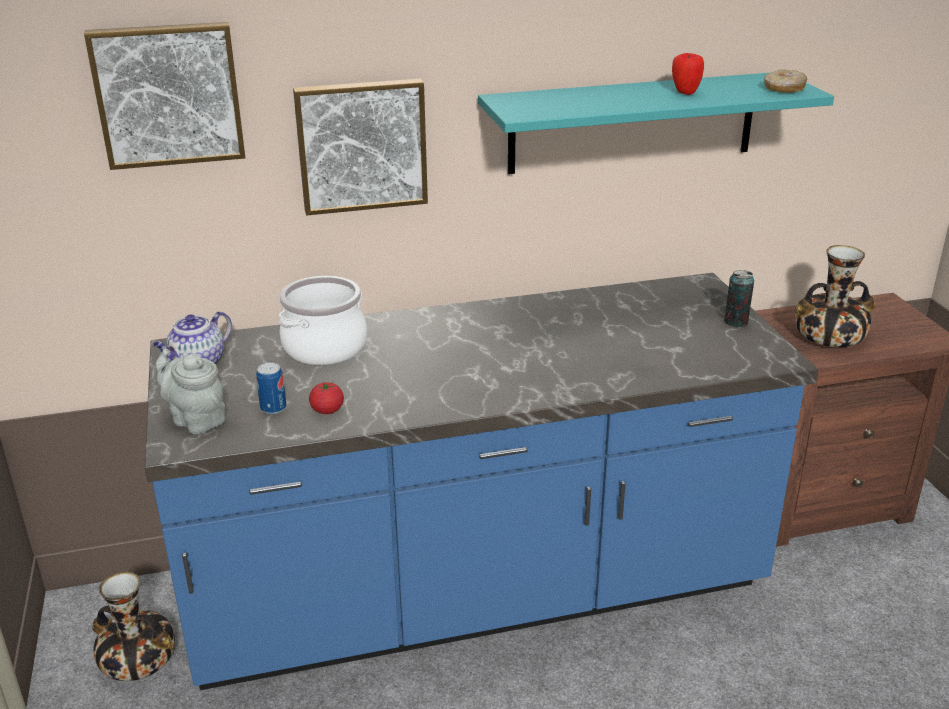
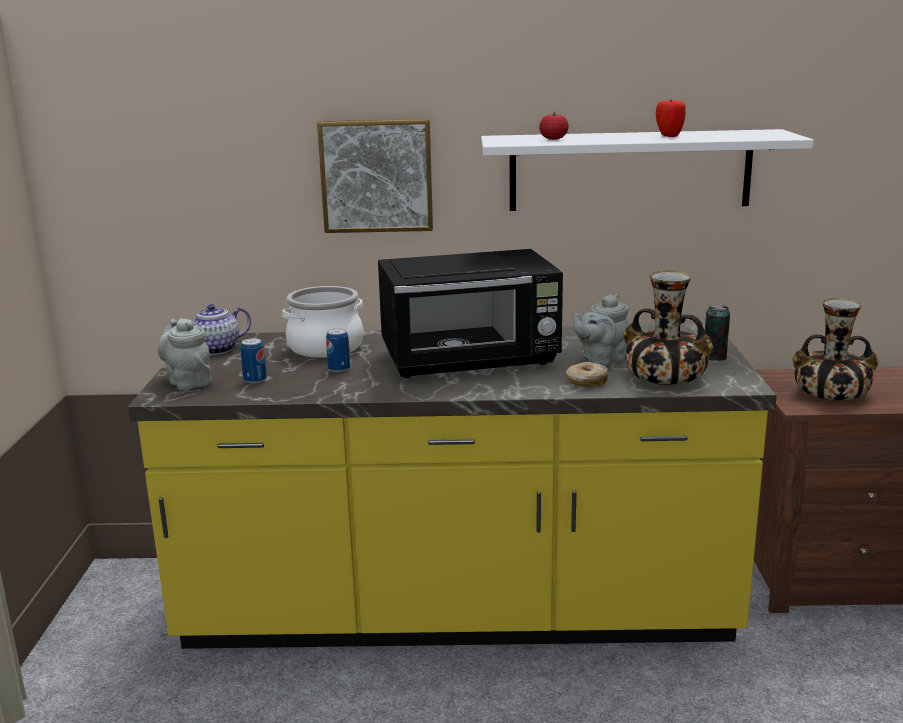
camera: 15 degrees right, 10 degrees down
picture [84,22,245,170] -> none
vase [92,572,175,681] -> vase moved to [623,271,713,385]
blue counter [144,273,818,690] -> yellow counter [128,324,777,649]
tomato [309,382,344,414] -> tomato moved to [539,112,569,140]
turquoise shelf [478,73,834,174] -> white shelf [481,129,814,211]
donut [764,69,807,93] -> donut moved to [566,362,609,387]
none -> can [326,328,350,373]
none -> black microwave [378,249,563,378]
none -> grey teapot [573,294,629,366]

